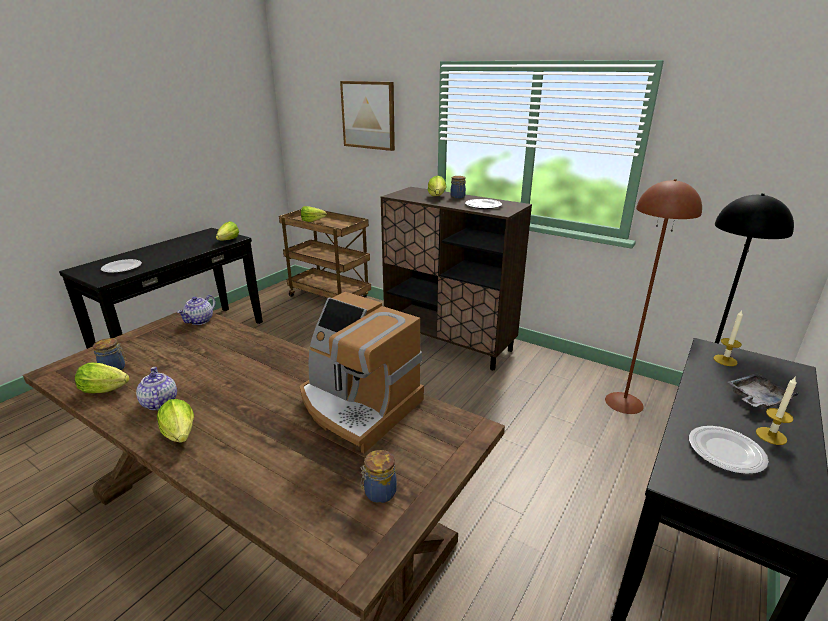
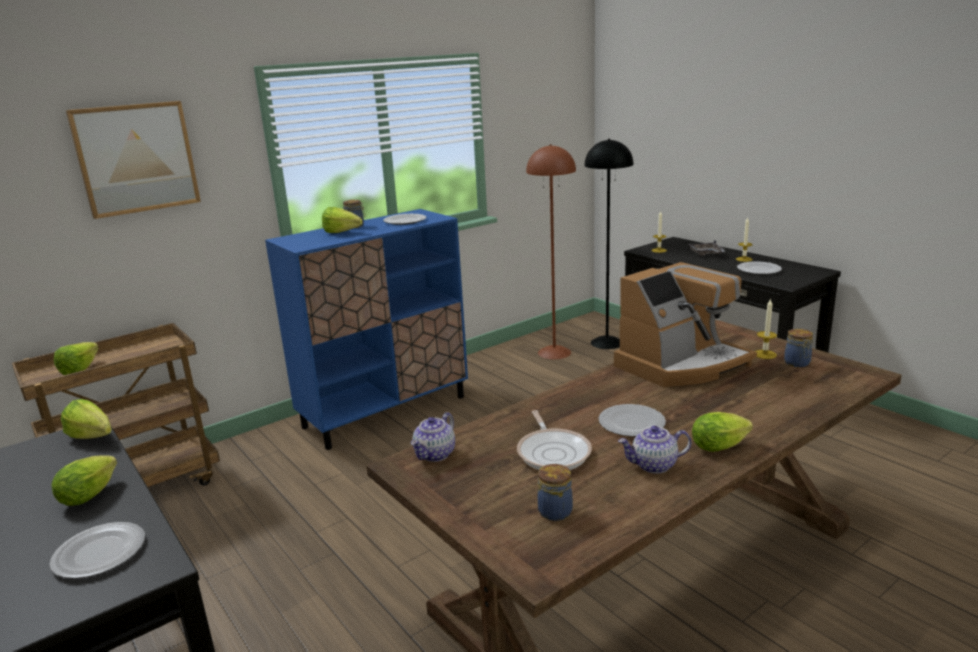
camera: 70 degrees left, 5 degrees down
lettuce [75,363,129,393] -> lettuce moved to [52,455,117,506]
teapot [177,295,216,325] -> teapot turned 75 degrees clockwise [411,412,455,462]
brown cabinet [381,187,532,370] -> blue cabinet [265,209,468,450]
none -> frying pan [517,410,592,470]
none -> plate [599,404,666,437]
none -> candle [755,298,777,359]

